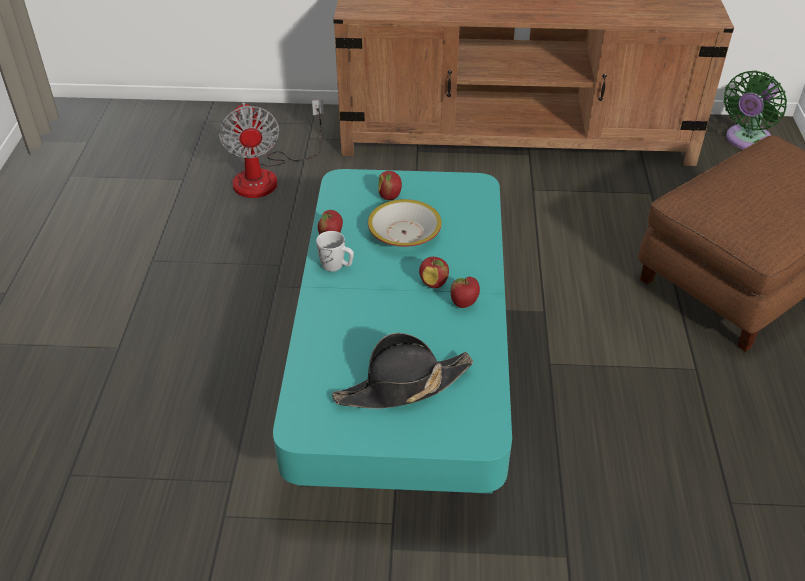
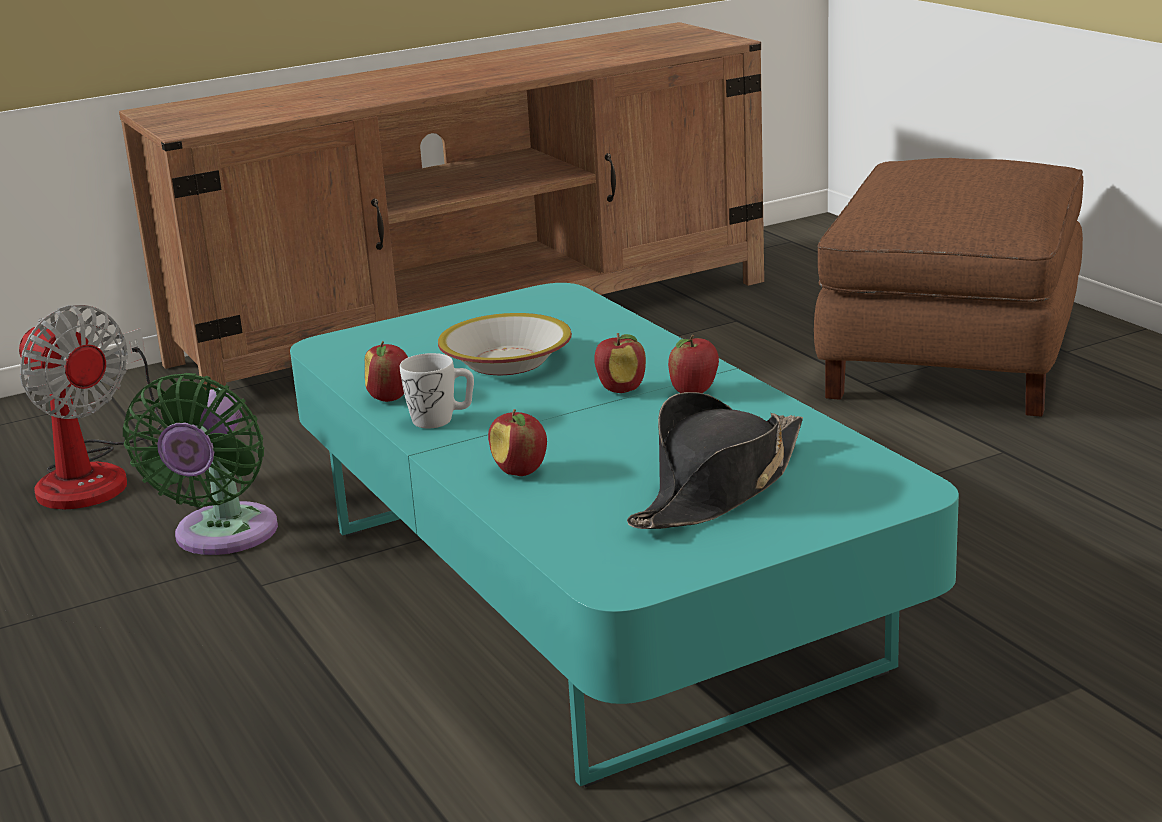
camera: 30 degrees left, 20 degrees down
apple [378,171,402,200] -> apple moved to [488,409,547,476]
green fan [724,70,787,149] -> green fan moved to [123,373,278,555]

